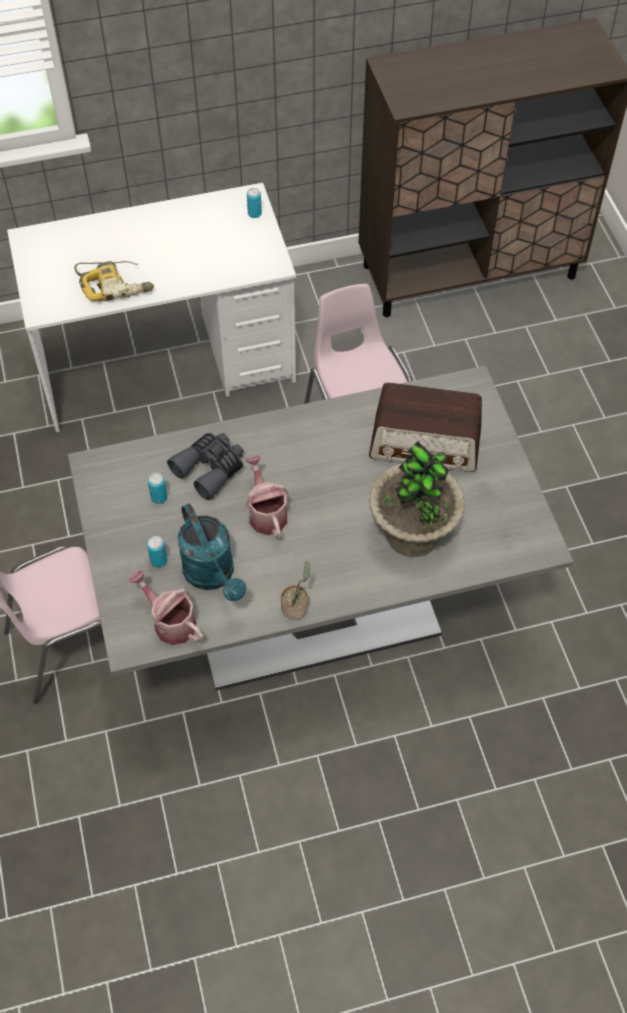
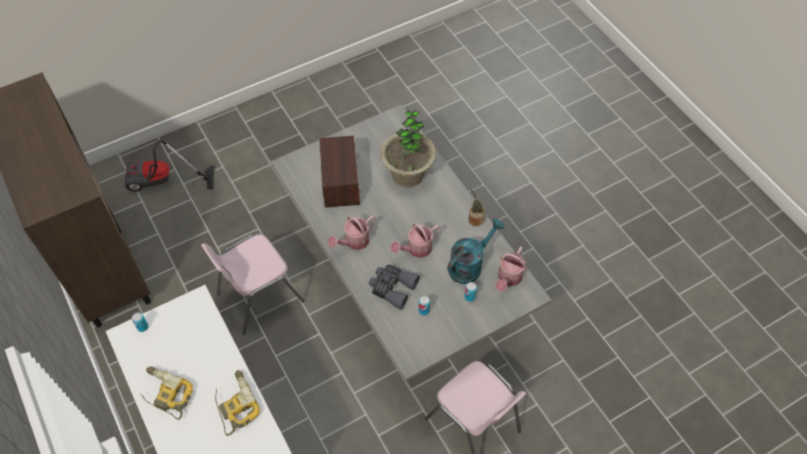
camera: 105 degrees left, 0 degrees up
none -> vacuum cleaner [125,140,215,191]
none -> power drill [140,366,193,420]
none -> watering can [328,215,376,250]

